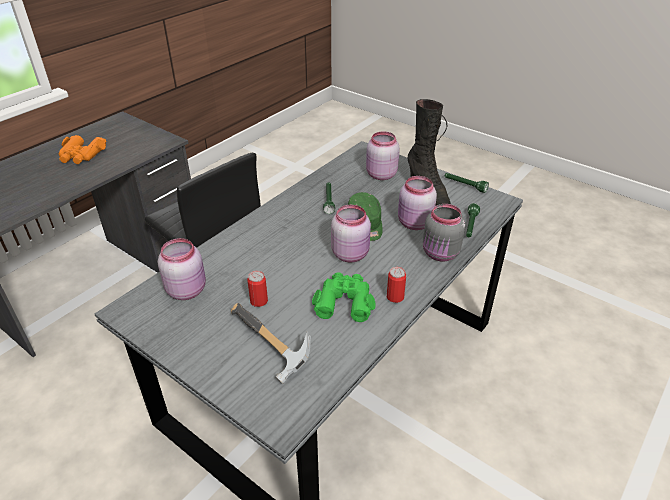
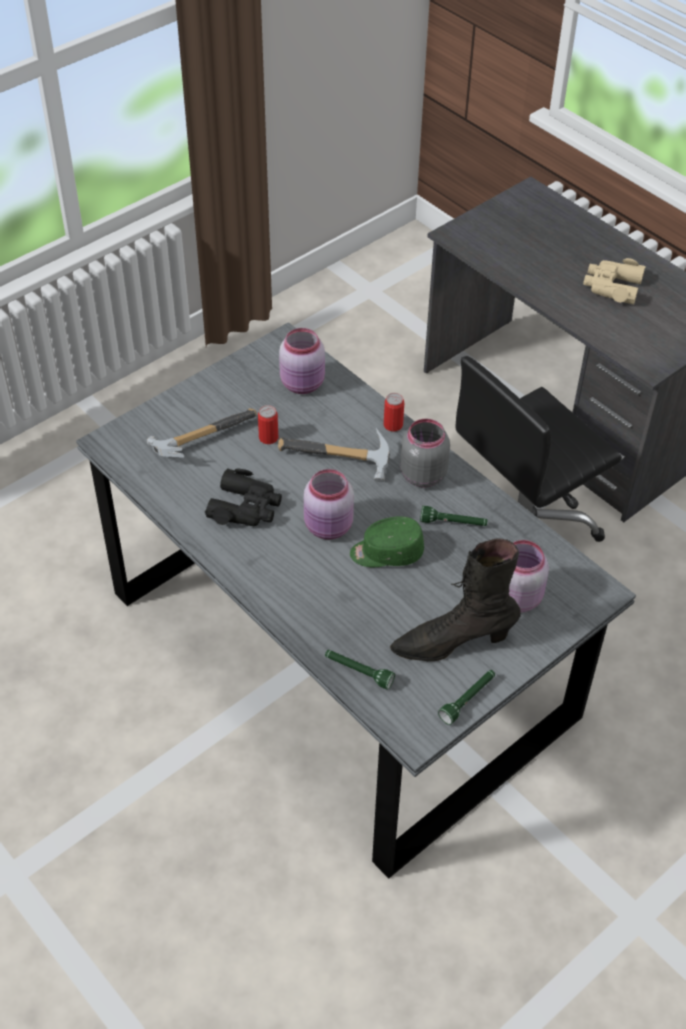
camera: 100 degrees right, 10 degrees up
orange binoculars [59,135,106,164] -> beige binoculars [583,258,646,304]
green binoculars [312,272,376,322] -> black binoculars [205,468,282,526]
can [387,267,406,303] -> can moved to [384,393,404,431]
pink jar [398,176,437,230] -> none
grey jar [423,204,465,261] -> grey jar moved to [400,419,450,488]
none -> hammer [278,428,390,482]

